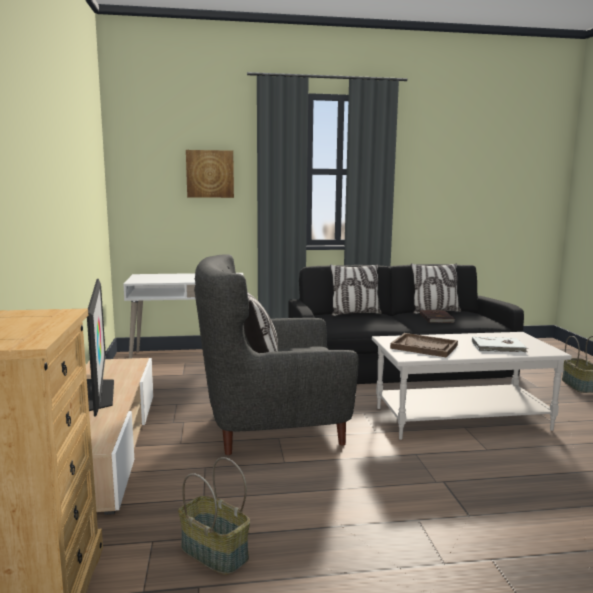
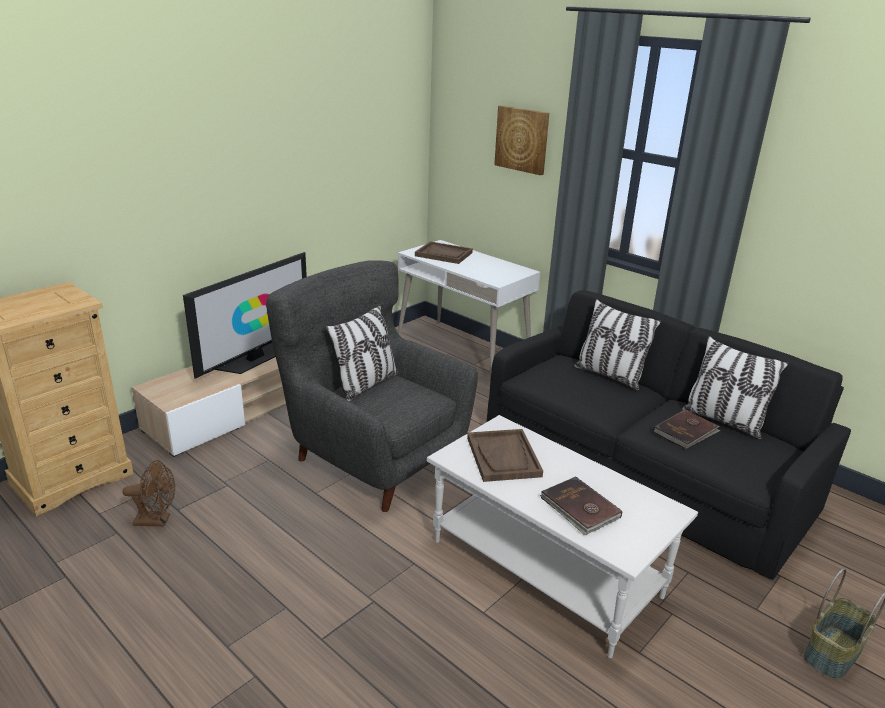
camera: 50 degrees right, 15 degrees up
basket [178,457,250,575] -> brown fan [122,460,175,527]
white book [472,337,528,353] -> brown book [540,476,622,535]
none -> brown tray [415,241,473,264]

